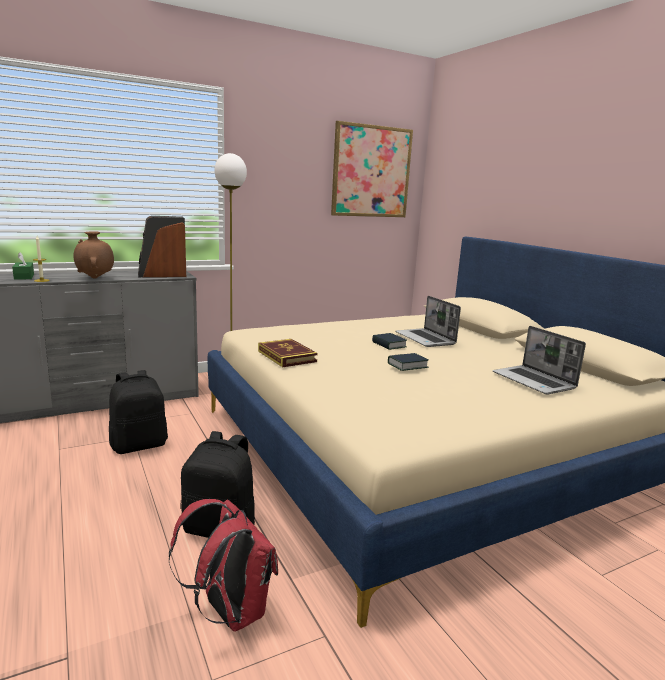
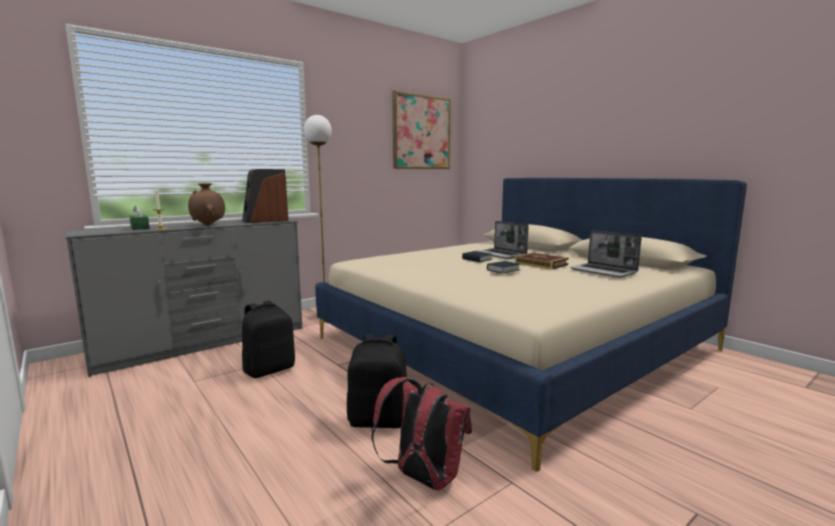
camera: 10 degrees left, 5 degrees down
book [258,339,317,367] -> book moved to [515,253,569,269]

